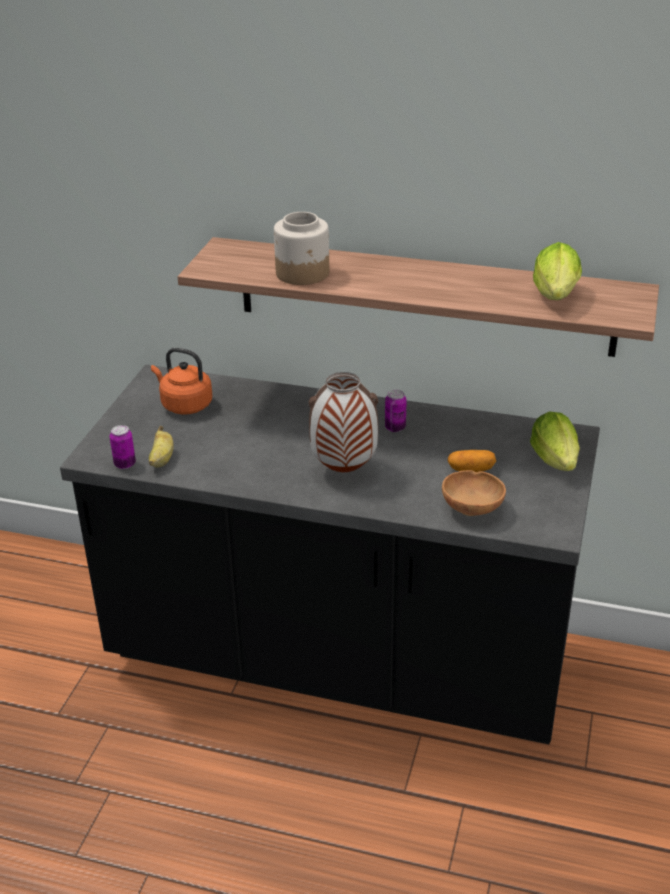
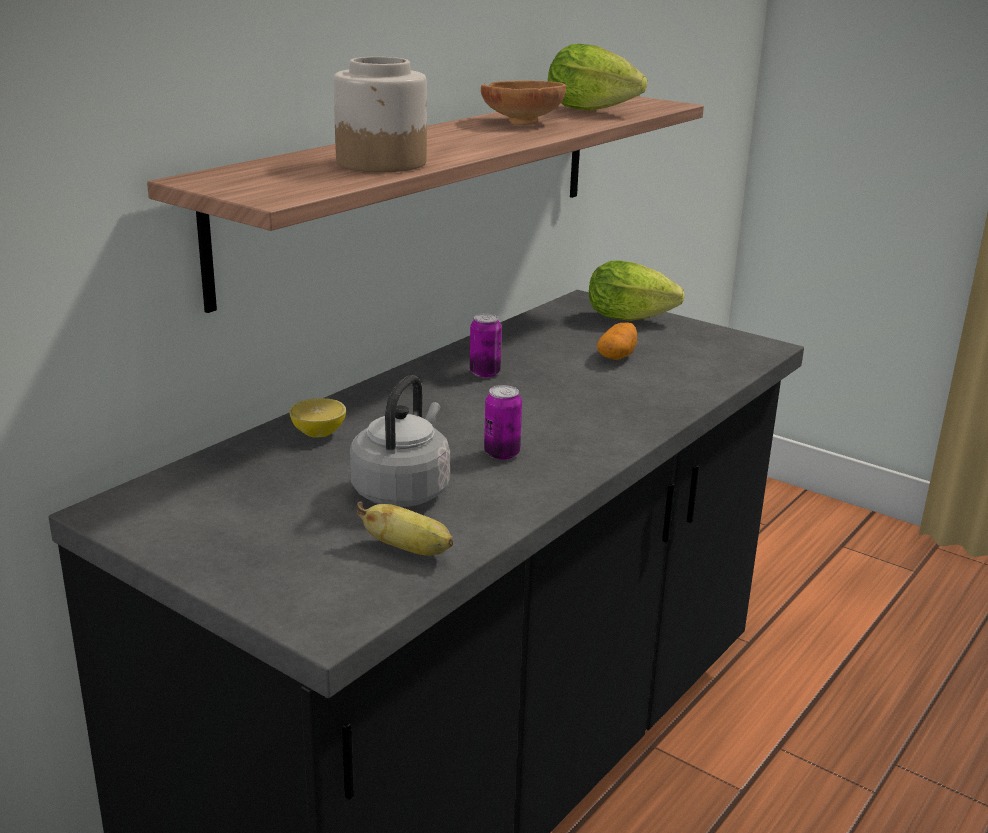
camera: 70 degrees left, 10 degrees down
can [110,425,136,469] -> can moved to [484,385,522,460]
orange kettle [151,348,212,415] -> none
vase [309,372,378,472] -> none
brown bowl [442,470,506,516] -> brown bowl moved to [481,80,566,125]
none -> lemon [289,398,346,438]
none -> grey kettle [350,375,450,507]

